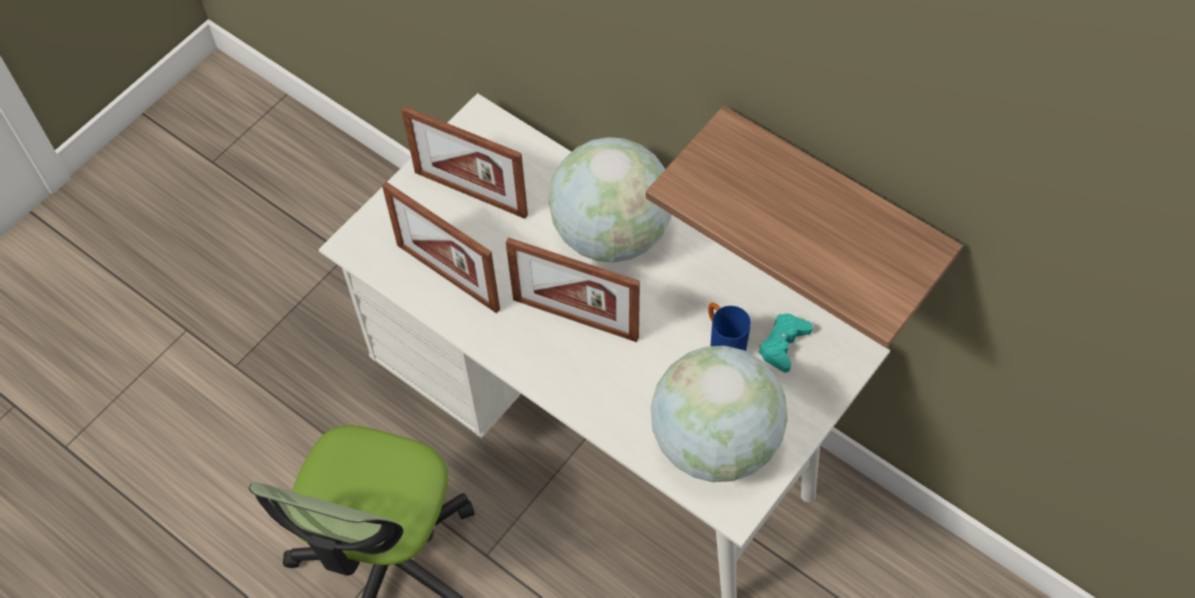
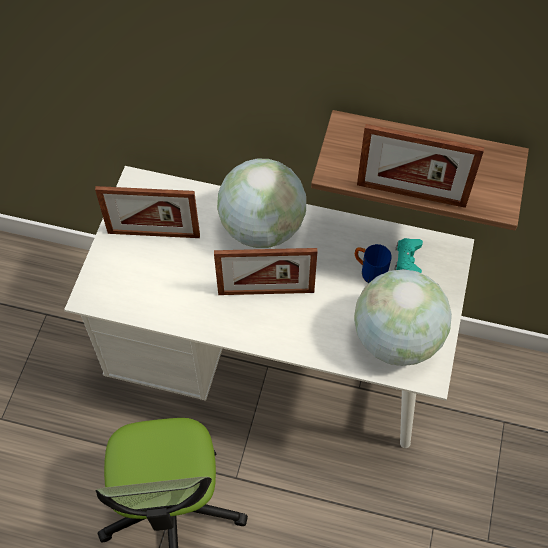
camera: 25 degrees left, 0 degrees up
picture frame [382,182,500,313] -> picture frame moved to [357,124,484,208]

